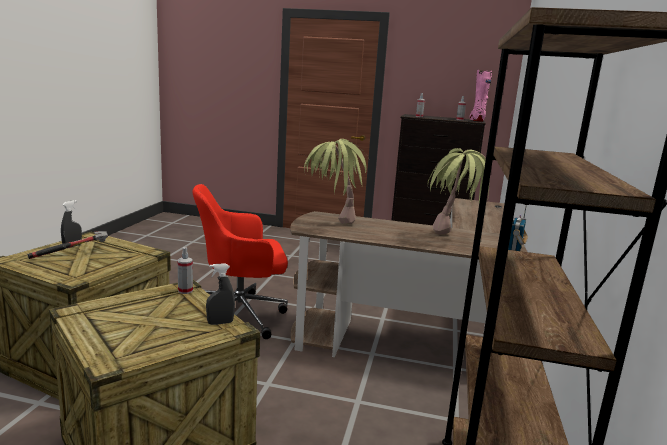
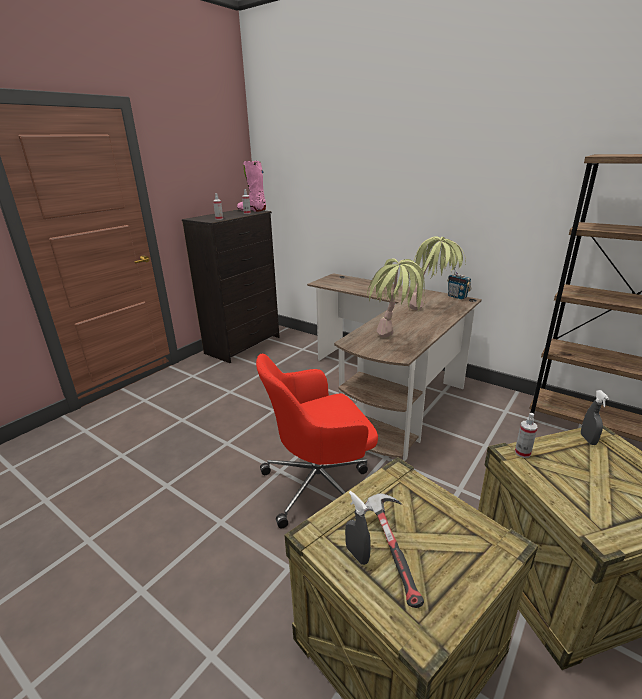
camera: 65 degrees left, 10 degrees up
red office chair [192,184,288,339] -> red office chair turned 60 degrees clockwise [256,354,378,528]

